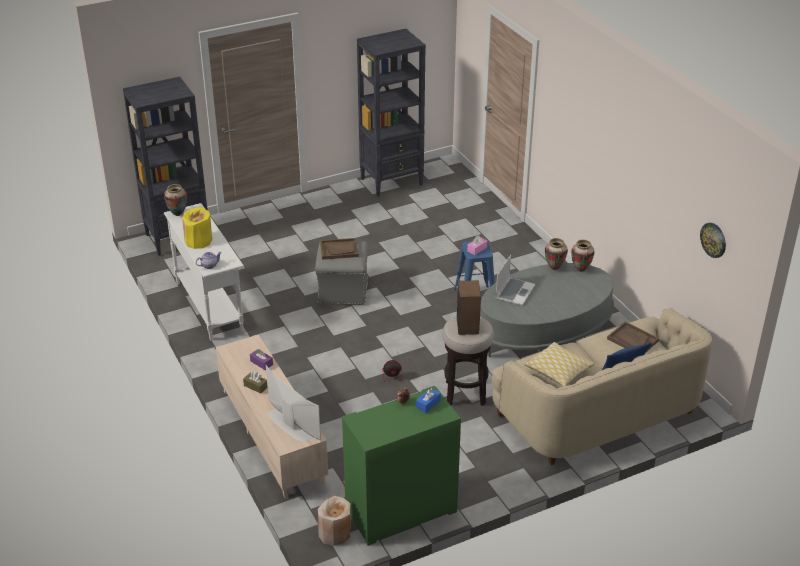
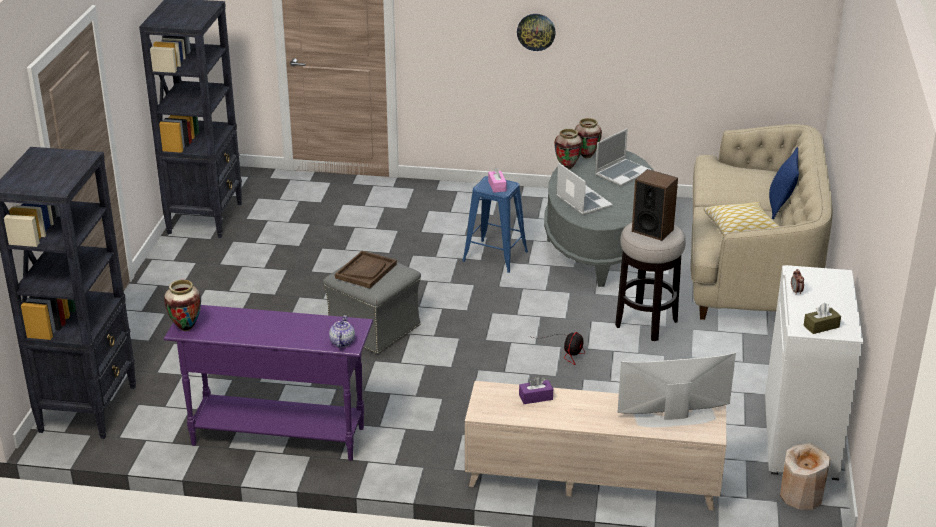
camera: 55 degrees left, 5 degrees down
white console table [164,203,244,341] -> purple console table [164,305,373,461]
yellow vase [182,207,212,249] -> none
brown tissue box [243,372,268,393] -> brown tissue box moved to [803,303,841,334]
green cabinet [342,386,461,546] -> white cabinet [765,265,863,480]
blue tissue box [416,388,441,413] -> none
brown tray [607,322,659,352] -> none
wall clock [700,223,726,258] -> wall clock moved to [517,14,556,51]
none -> laptop [595,129,651,186]

